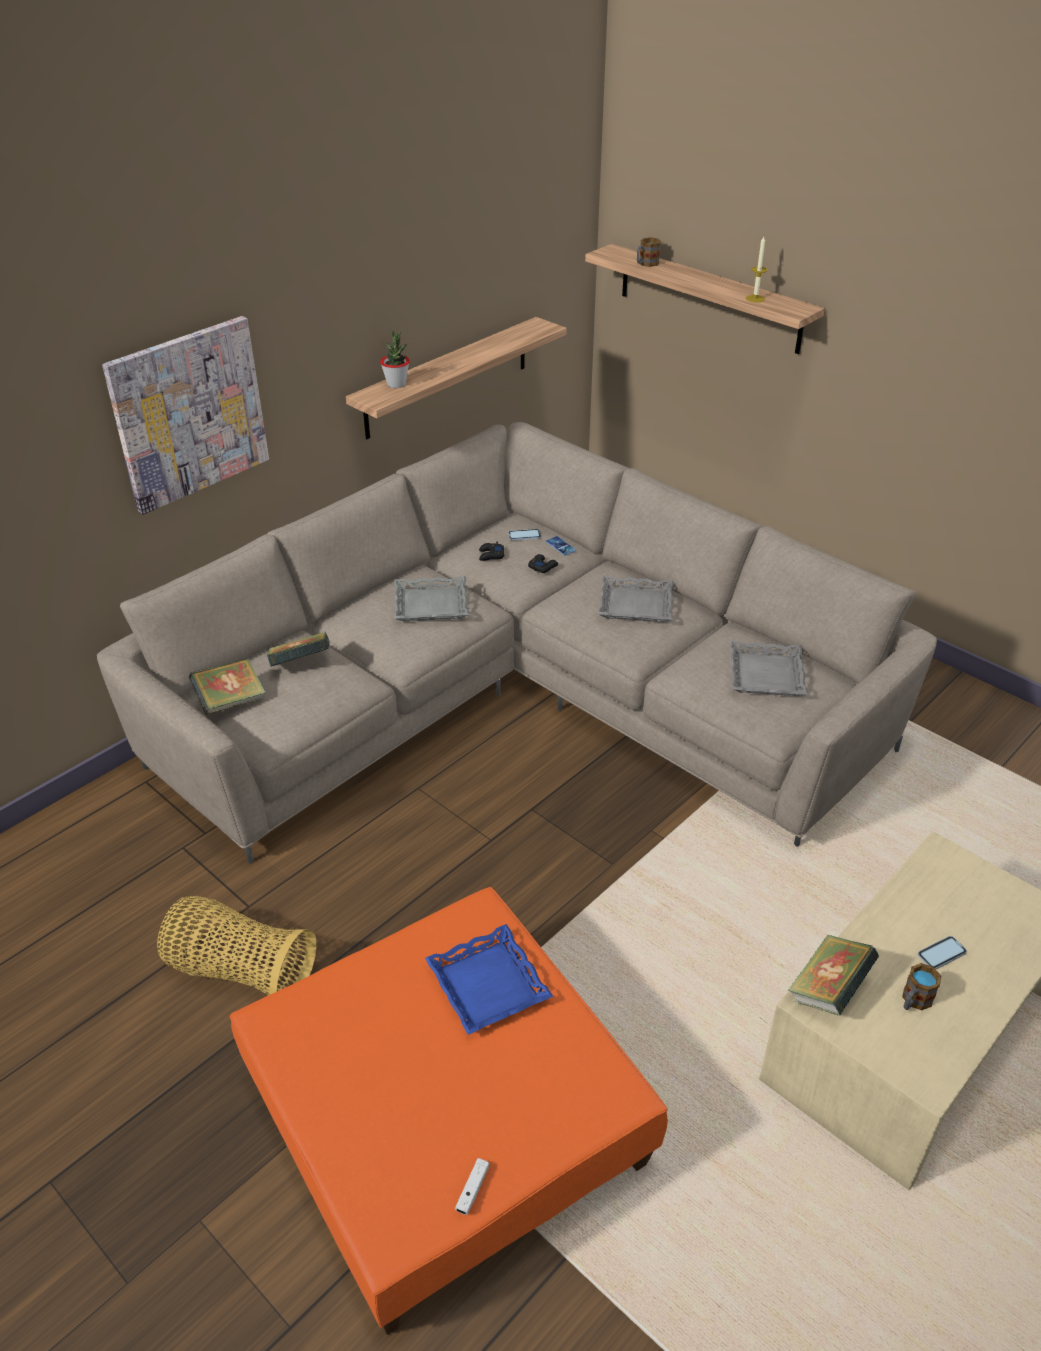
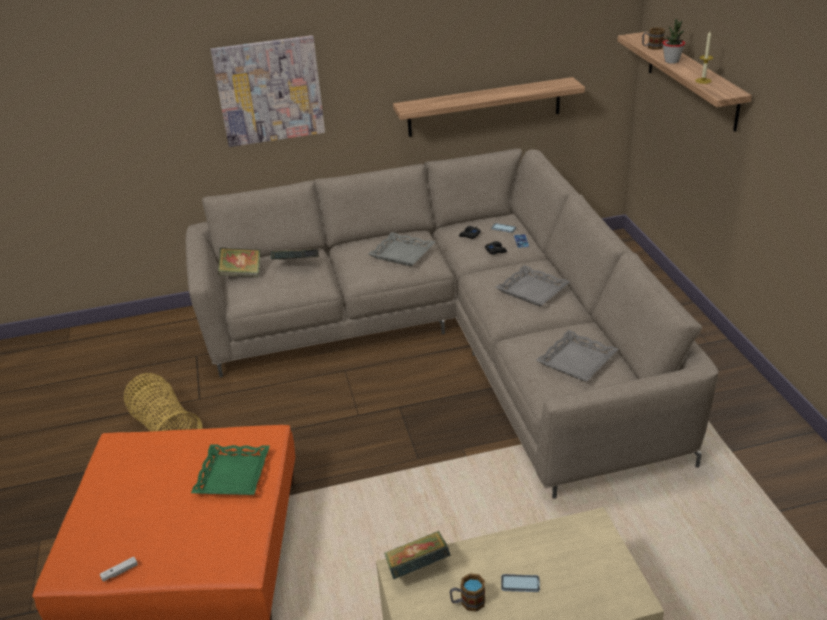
camera: 35 degrees right, 5 degrees down
potted plant [380,330,410,388] -> potted plant moved to [662,19,685,64]
blue tray [425,924,553,1035] -> green tray [191,444,270,495]

